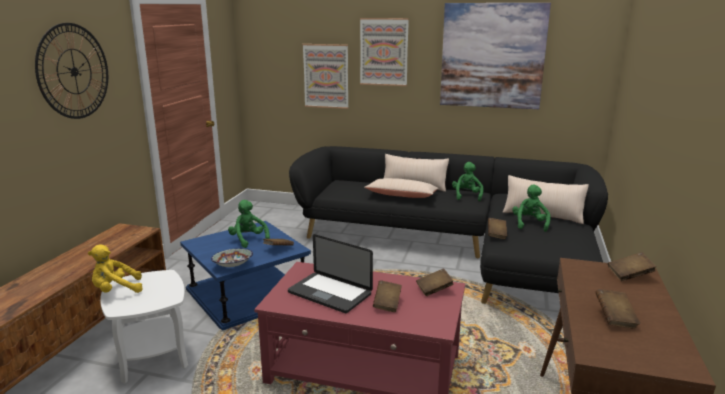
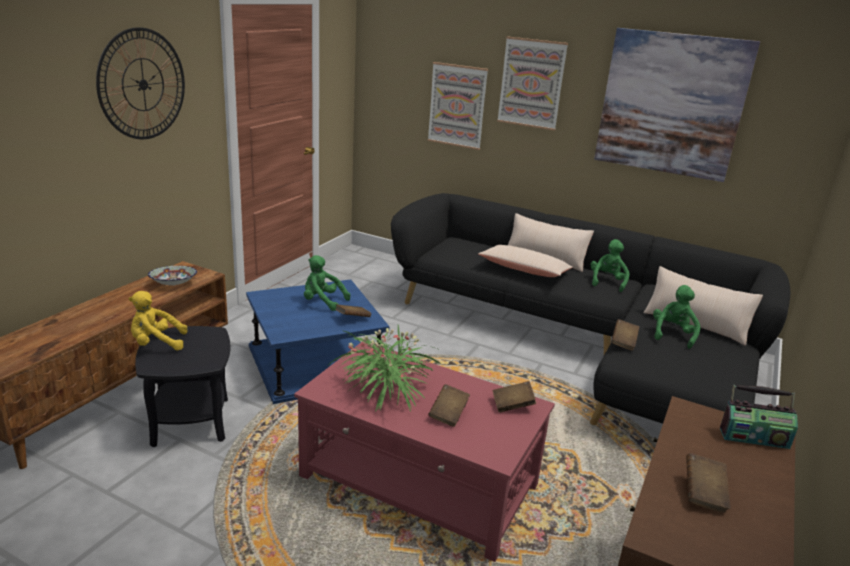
camera: 10 degrees right, 5 degrees up
white side table [100,270,188,383] -> black side table [135,326,230,447]
bowl [211,248,253,267] -> bowl moved to [148,266,197,286]
green plush toy [228,200,270,248] -> green plush toy turned 45 degrees counterclockwise [304,255,350,311]
laptop [288,234,373,313] -> potted plant [326,325,442,413]
brown book [608,252,656,281] -> radio [720,385,798,449]

